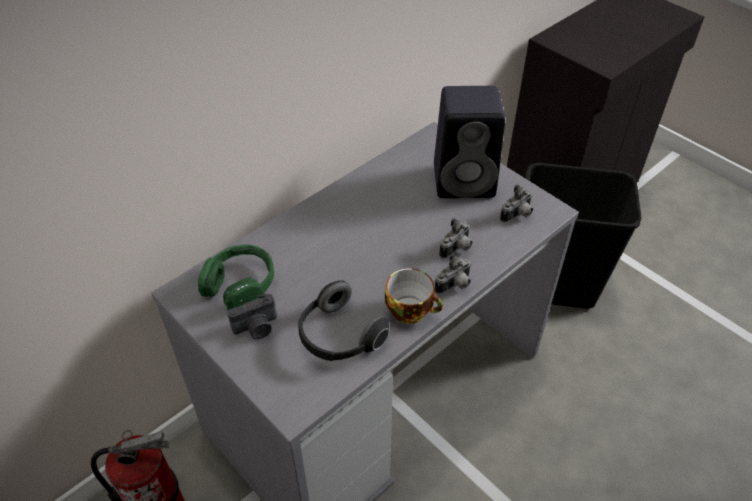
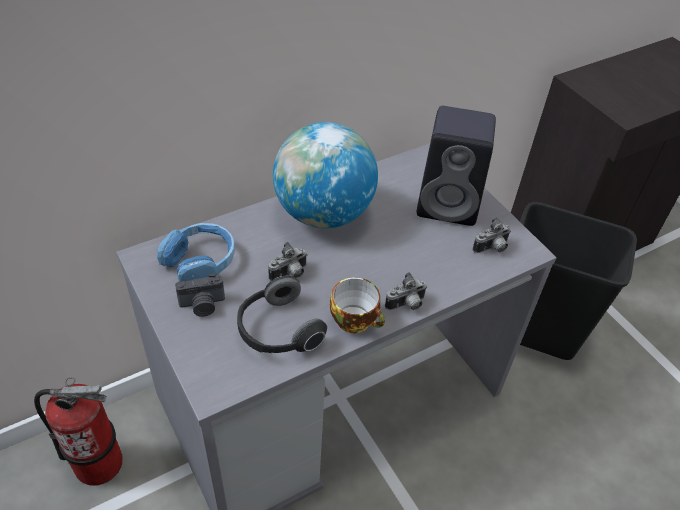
camera: 10 degrees right, 0 degrees up
green headphones [198,244,274,310] -> blue headphones [157,223,235,282]
camera [439,218,472,259] -> camera moved to [268,242,307,281]
none -> globe [273,122,378,228]

